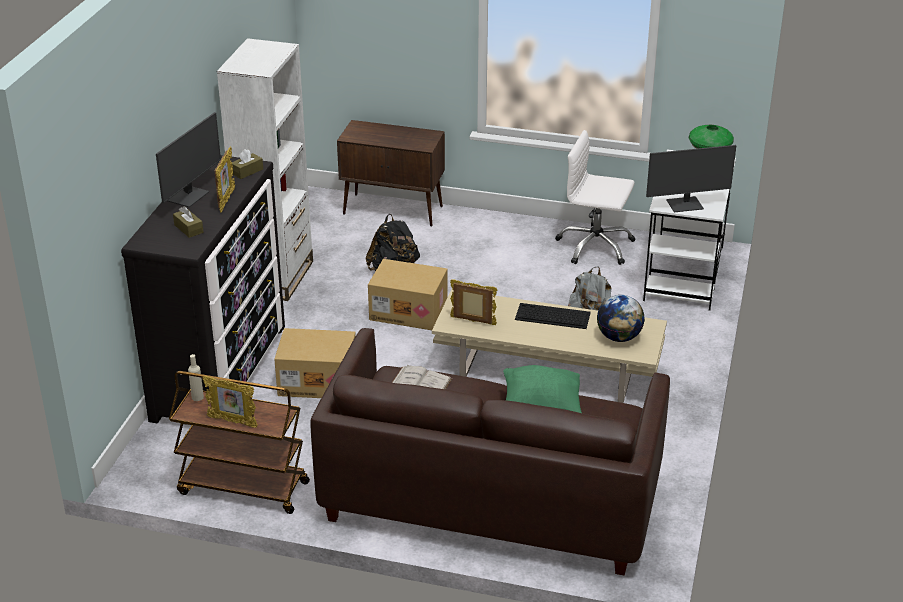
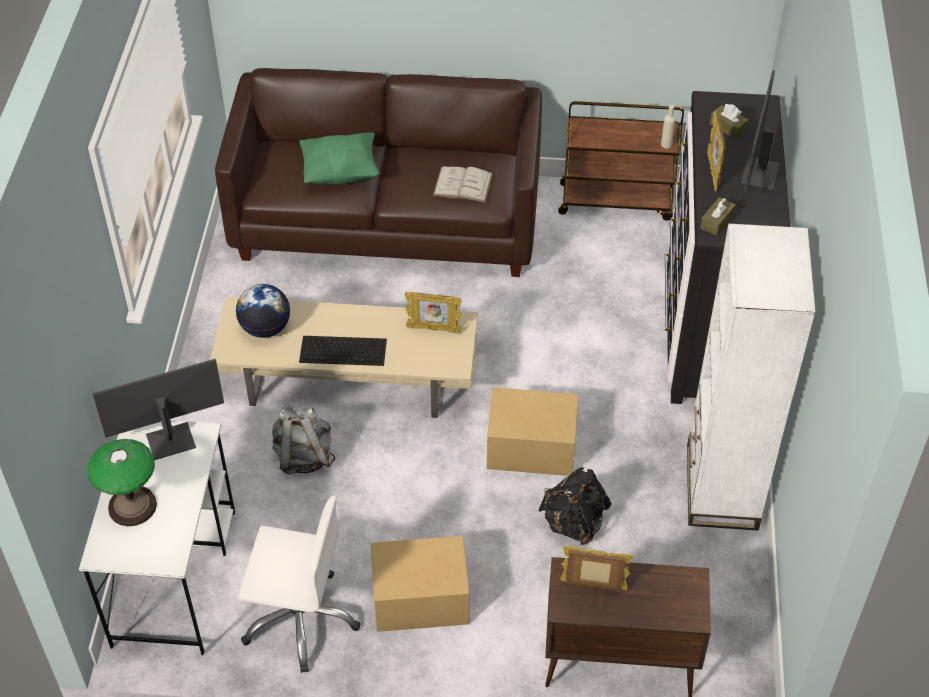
camera: 170 degrees right, 15 degrees up
picture frame [202,376,257,428] -> picture frame moved to [560,546,632,591]
cardboard box [274,328,356,398] -> cardboard box moved to [371,536,470,632]

